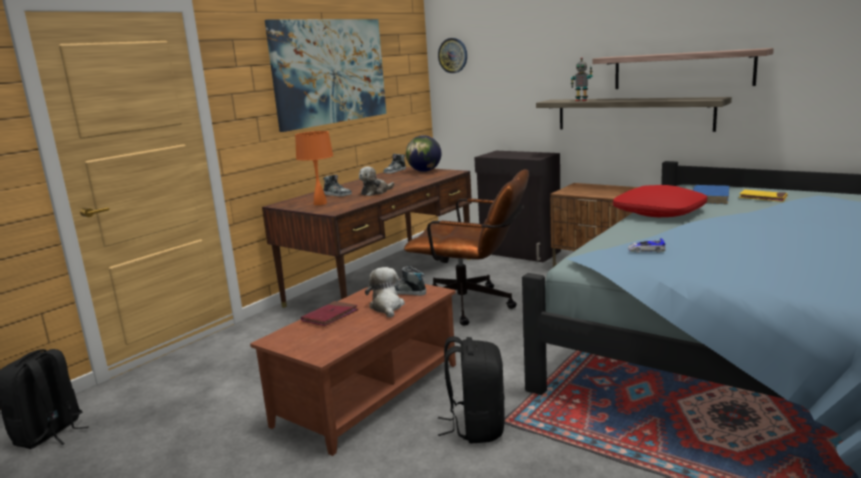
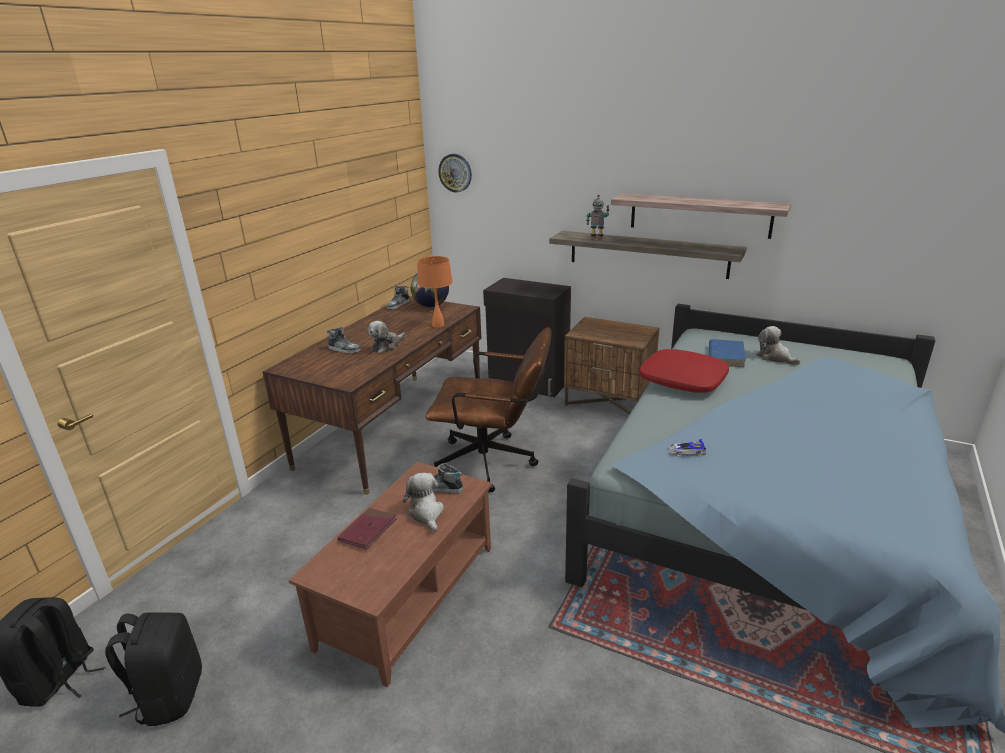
camera: 10 degrees left, 10 degrees up
picture [265,19,386,132] -> none
orange table lamp [295,131,333,205] -> orange table lamp moved to [417,256,453,328]
black backpack [438,336,505,444] -> black backpack moved to [105,612,202,726]
yellow book [739,189,788,202] -> plush toy [756,326,800,365]

